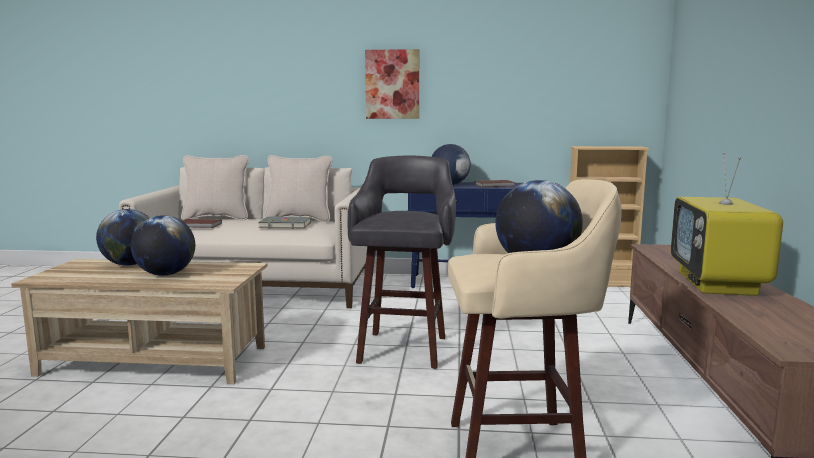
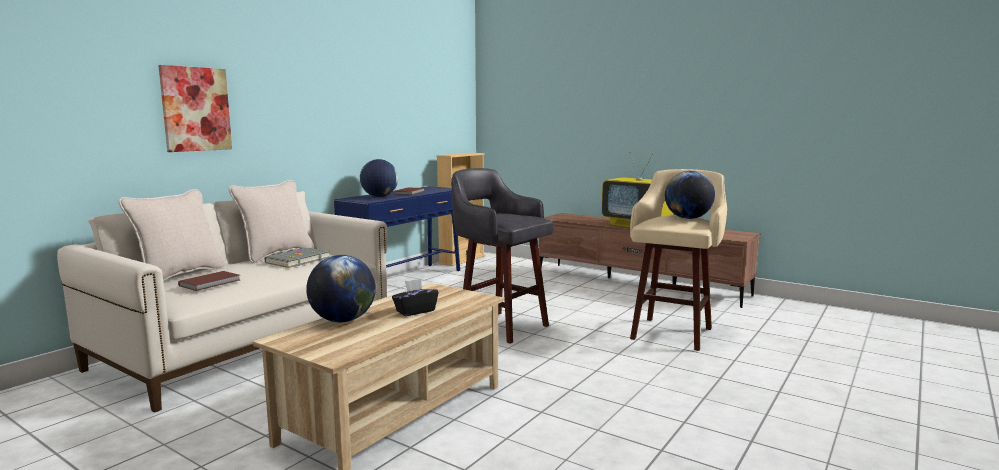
camera: 60 degrees left, 0 degrees up
globe [131,215,195,276] -> black tissue box [392,279,439,316]
picture [365,49,419,119] -> picture moved to [158,65,232,152]

